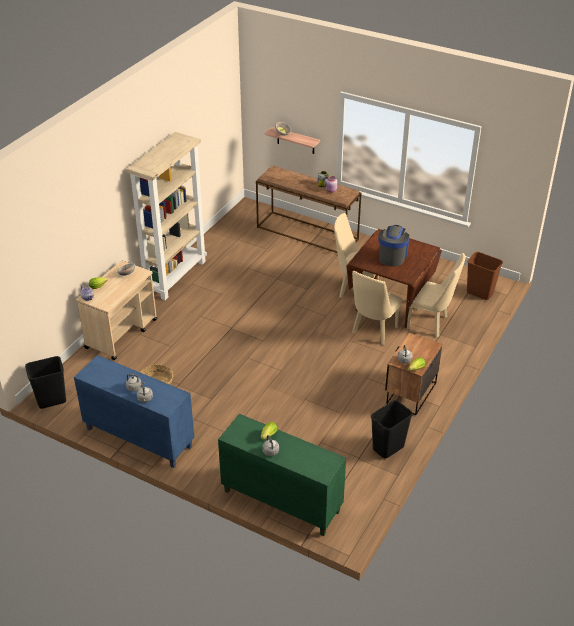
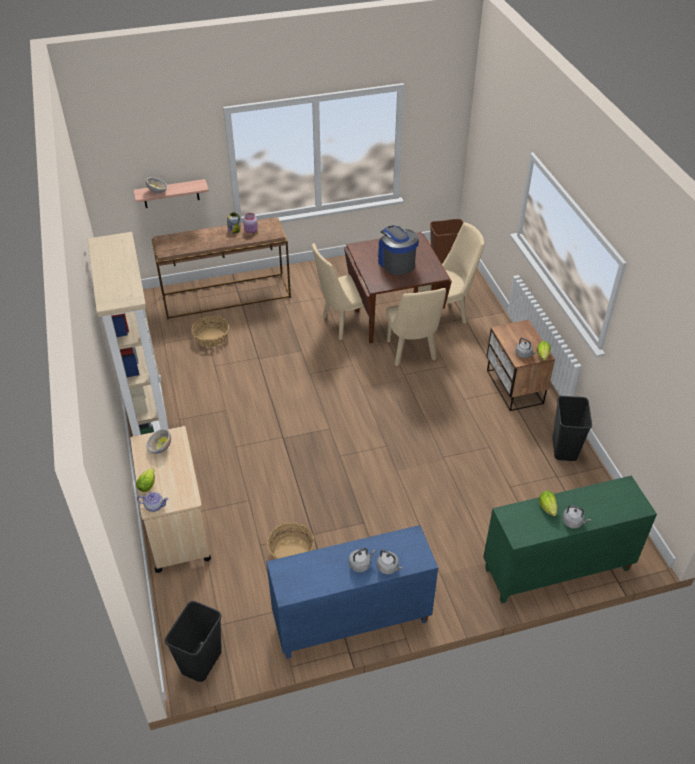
camera: 45 degrees left, 5 degrees up
none -> basket [191,316,229,347]

